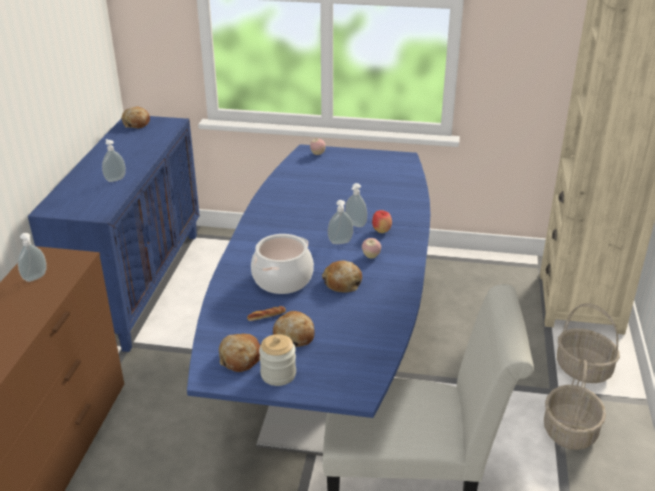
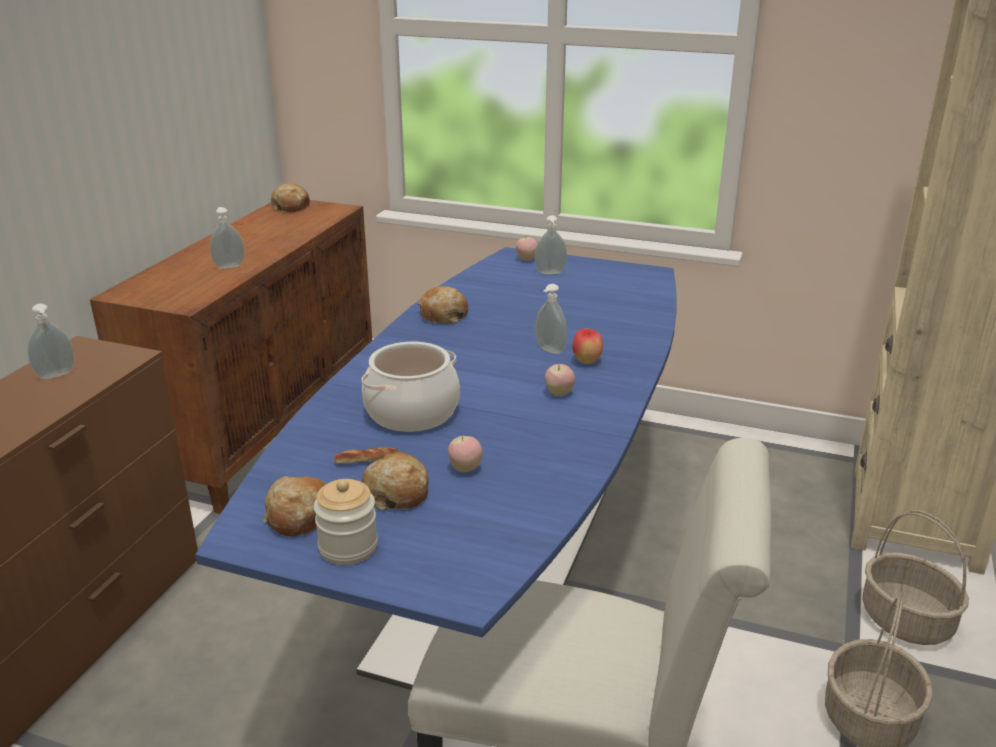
camera: 10 degrees right, 5 degrees down
blue cabinet [28,116,200,352] -> brown cabinet [90,200,372,514]
bread [322,261,362,293] -> bread moved to [418,286,468,324]
soap dispenser [328,200,353,244] -> soap dispenser moved to [535,215,567,274]
none -> apple [448,436,483,472]

